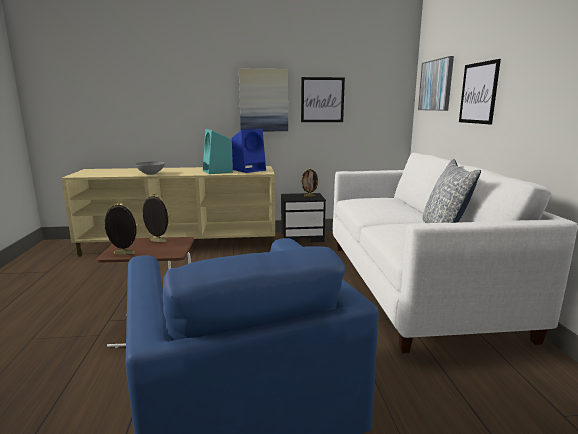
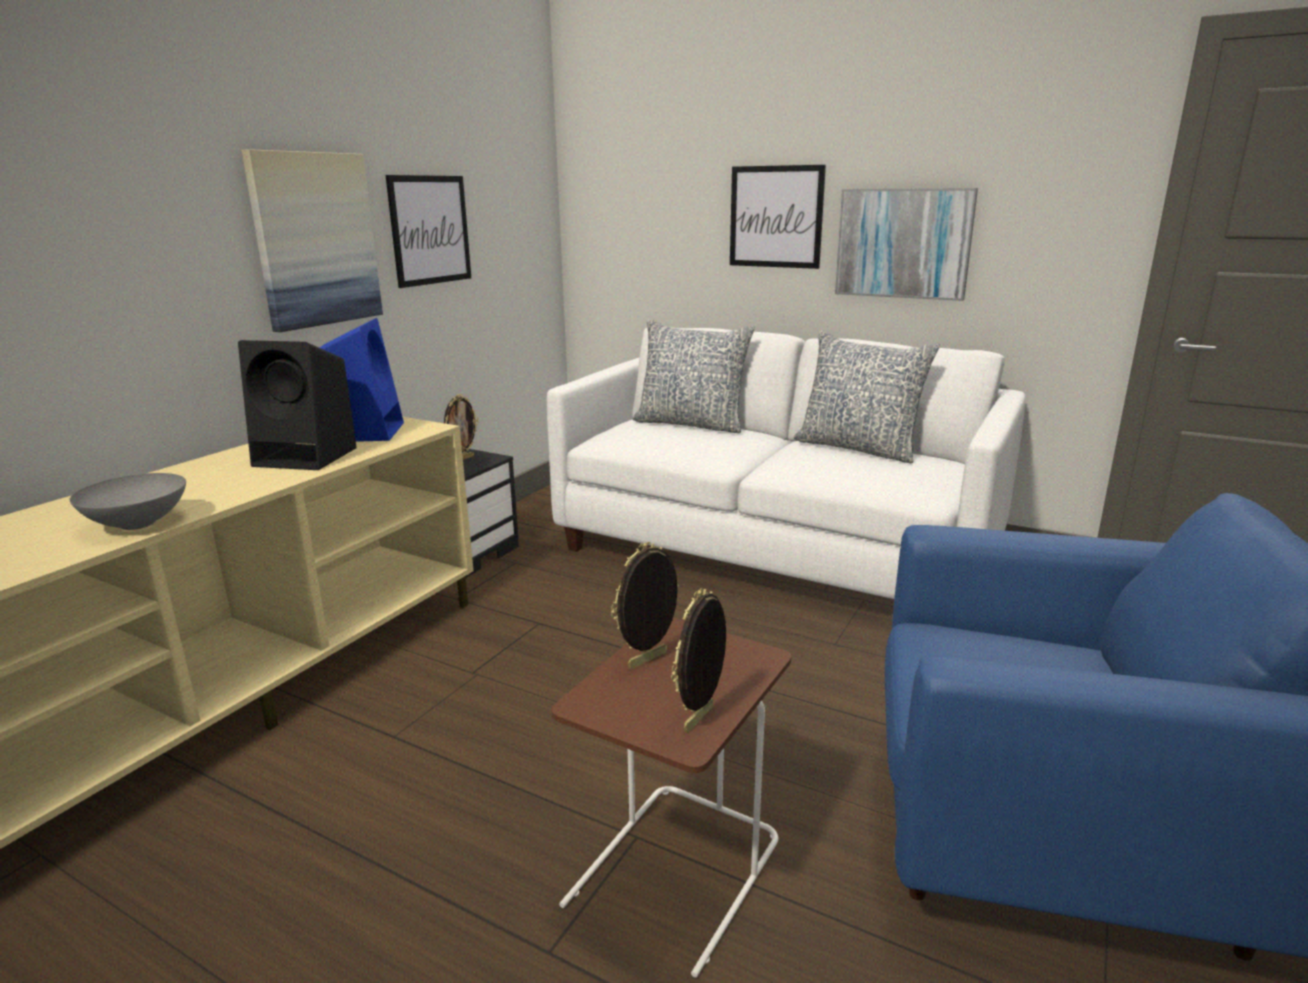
camera: 55 degrees left, 5 degrees up
turquoise speaker [203,129,233,174] -> black speaker [238,340,357,470]
picture [418,56,454,111] -> picture moved to [835,188,978,301]
none -> pillow [633,319,755,433]

